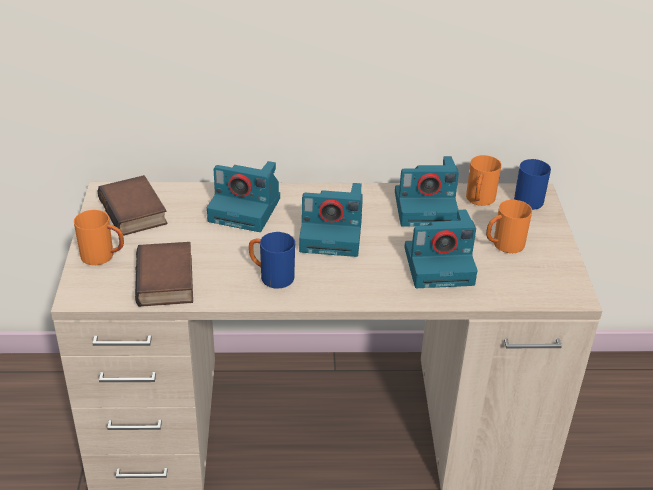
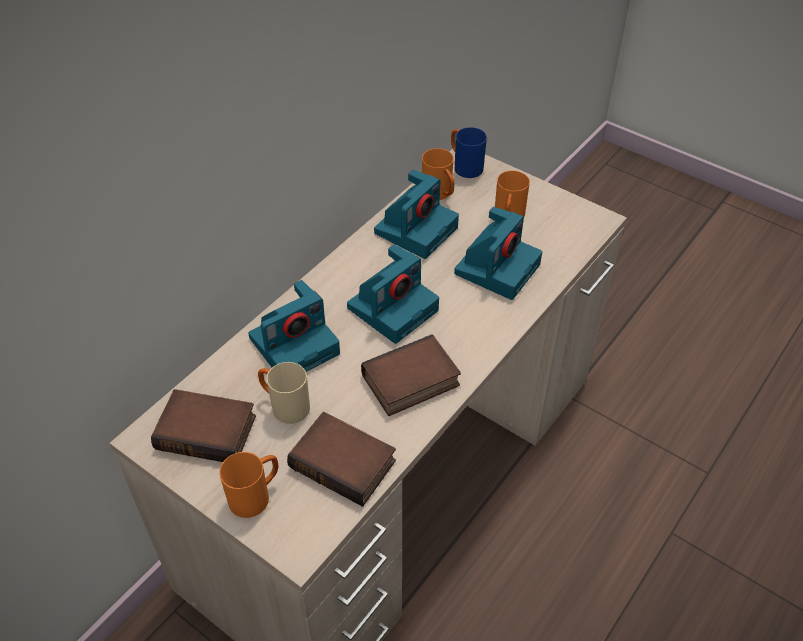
camera: 50 degrees left, 10 degrees up
blue mug [249,232,295,289] -> book [361,334,461,416]
none -> beige mug [258,362,310,424]

